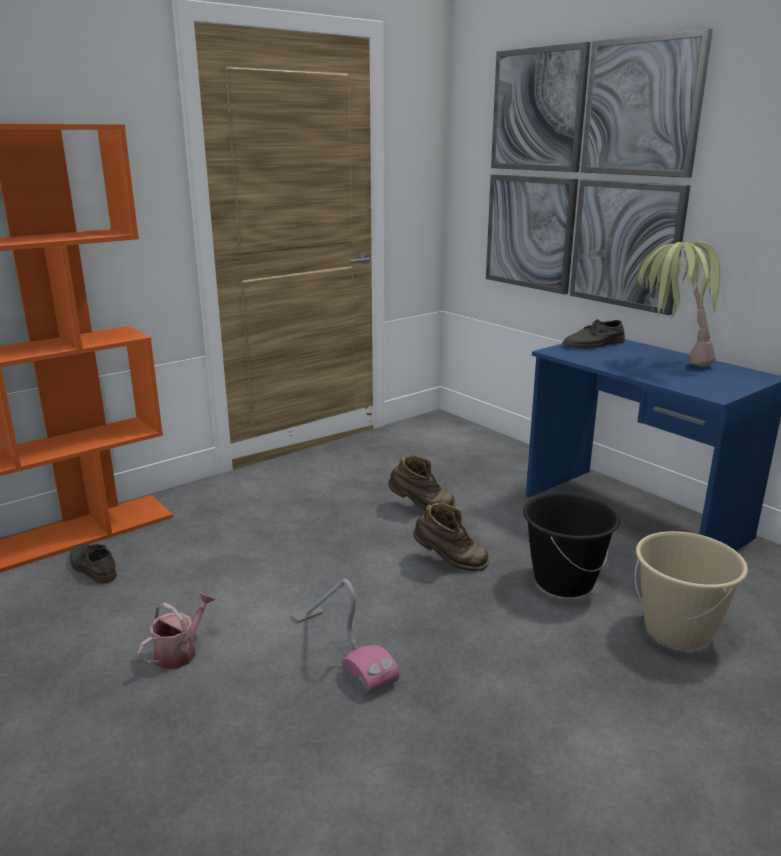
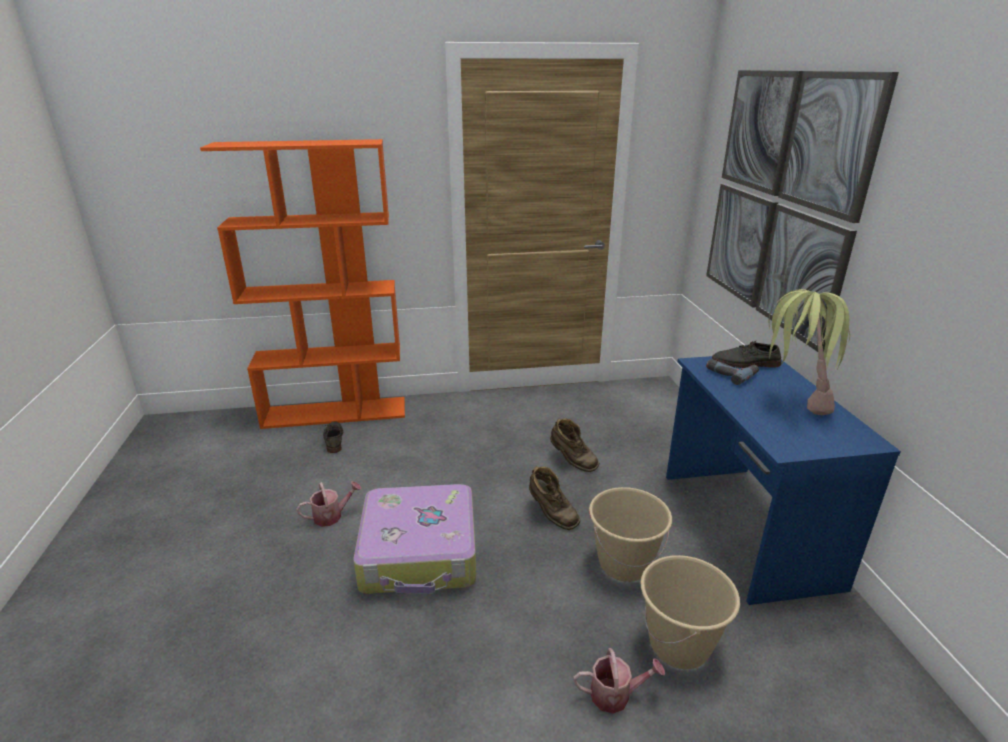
camera: 30 degrees right, 5 degrees up
vacuum cleaner [291,579,400,695] -> suitcase [353,484,476,594]
black bucket [523,493,620,597] -> beige bucket [589,487,672,582]
none -> watering can [574,648,665,714]
none -> power drill [706,359,759,385]

